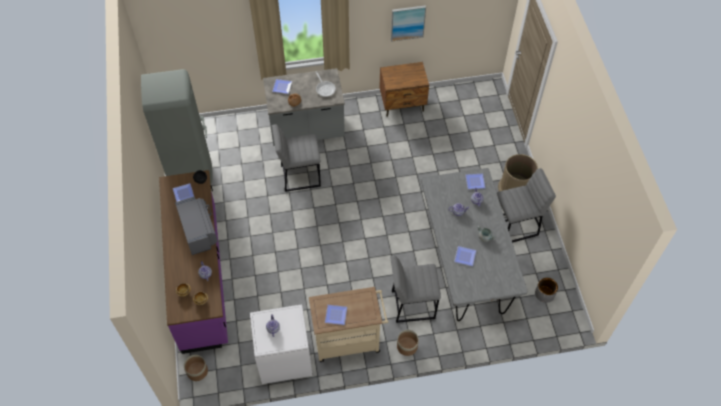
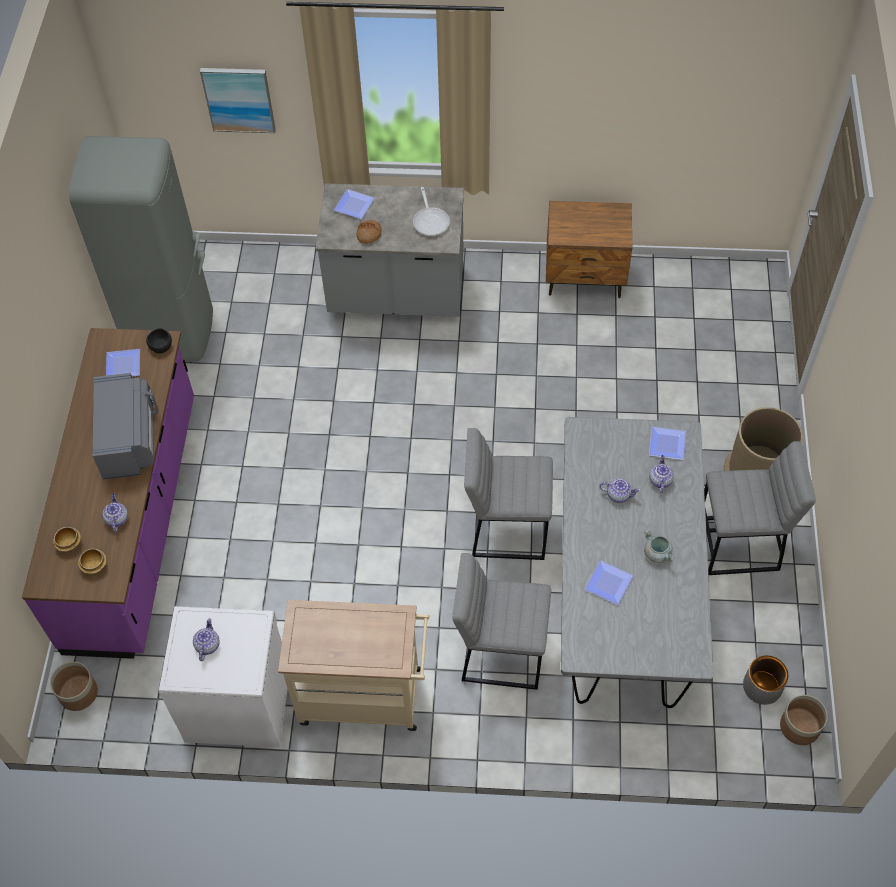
camera: 15 degrees right, 0 degrees up
grey chair [272,124,321,192] -> grey chair moved to [464,428,553,560]
plate [325,305,347,325] -> none
picture [391,5,426,42] -> picture moved to [200,68,276,133]
planter [397,330,419,356] -> planter moved to [780,695,828,745]

